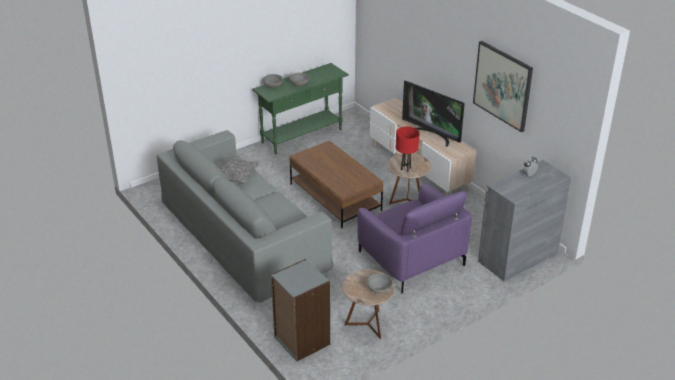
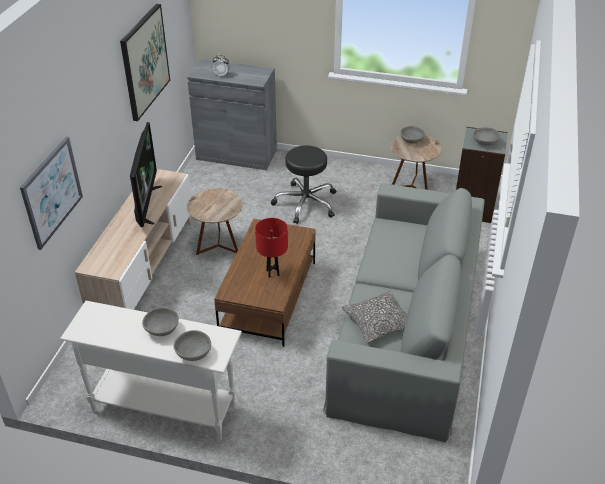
camera: 130 degrees left, 5 degrees up
green console table [252,63,349,154] -> white console table [60,301,242,441]
purple armchair [357,183,472,293] -> black stool [271,145,336,224]
red table lamp [396,127,420,172] -> red table lamp moved to [255,218,288,278]
none -> picture [20,137,83,250]
none -> grey bowl [473,127,500,146]

